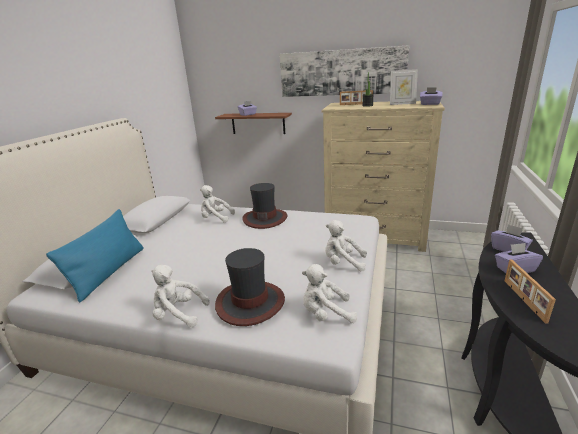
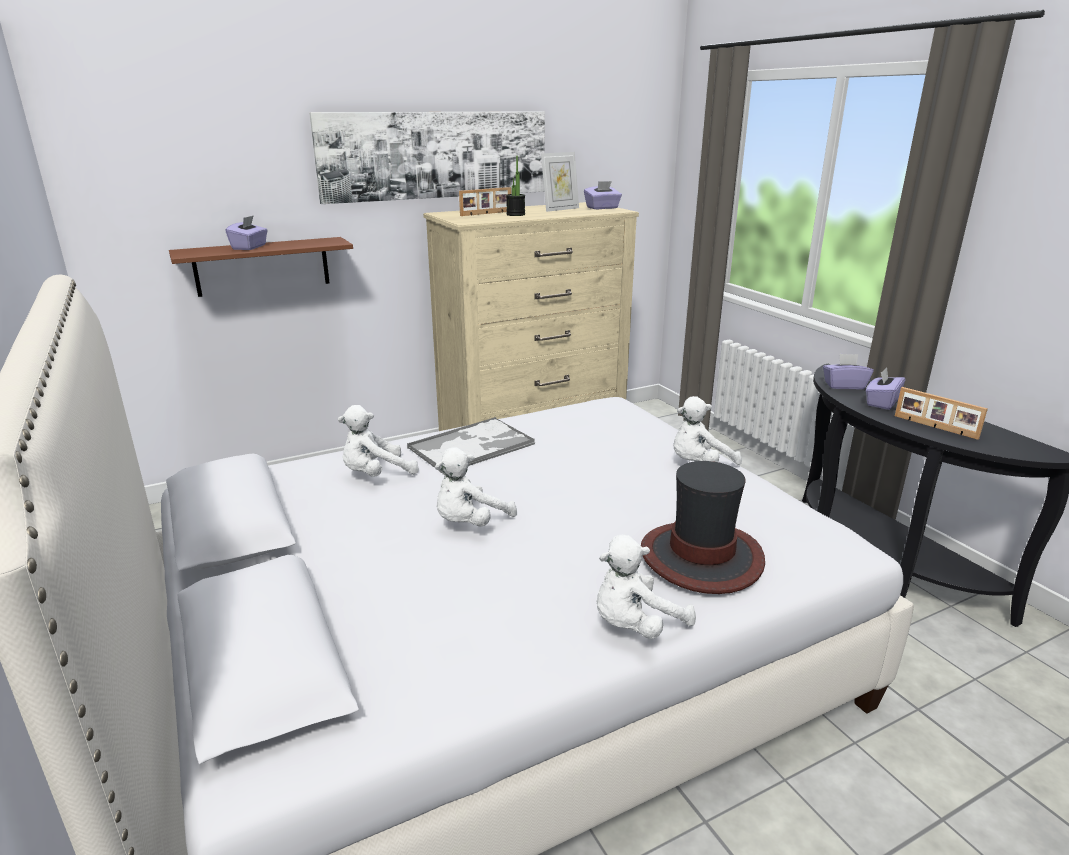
camera: 45 degrees left, 0 degrees up
blue pillow [46,209,144,302] -> none
hat [242,183,287,229] -> tray [407,417,535,474]
white plush toy [302,264,357,323] -> white plush toy moved to [435,447,517,527]

